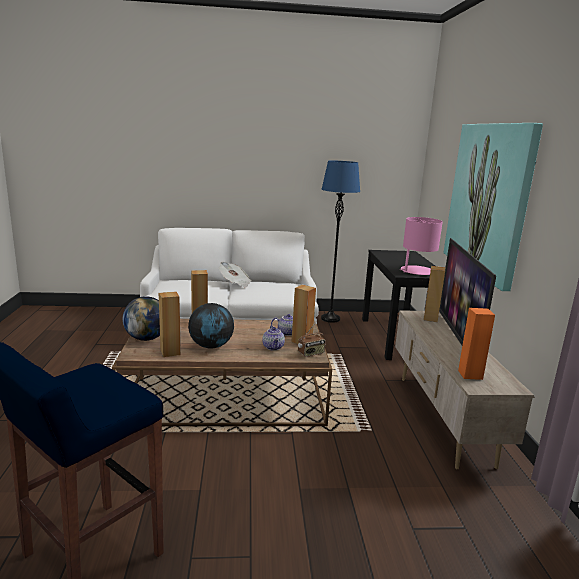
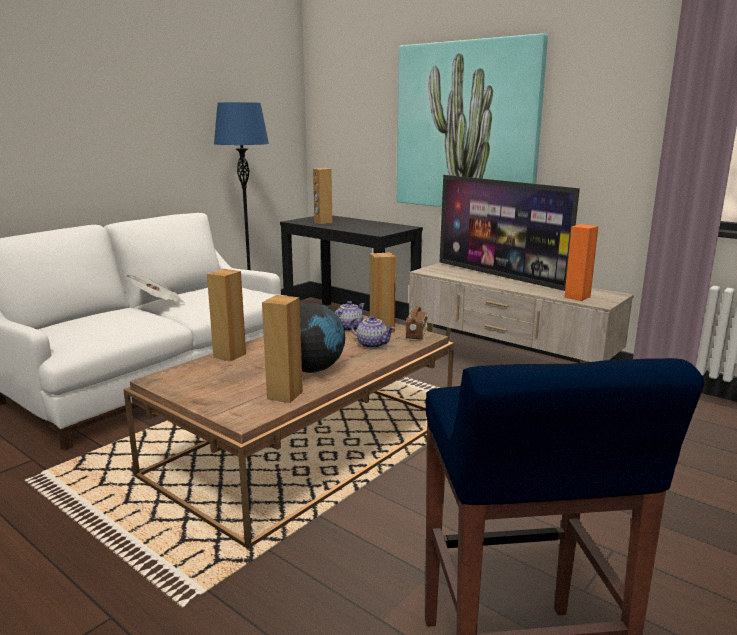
camera: 45 degrees left, 0 degrees up
globe [123,296,160,341] -> none
pink table lamp [401,217,443,275] -> none
brown speaker [424,266,445,322] -> brown speaker moved to [313,168,333,224]

